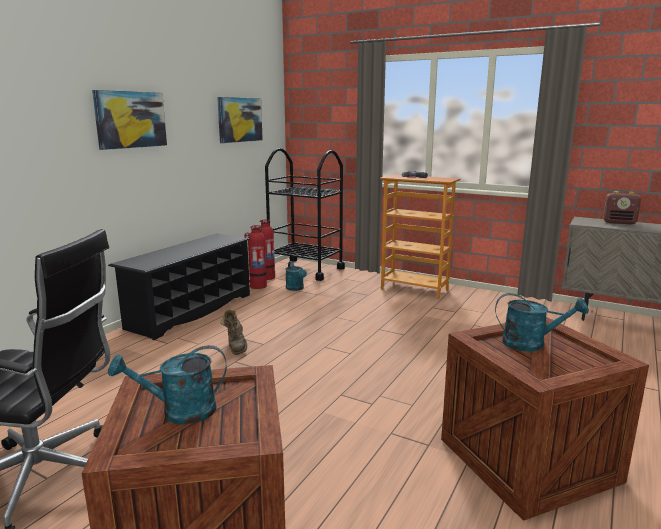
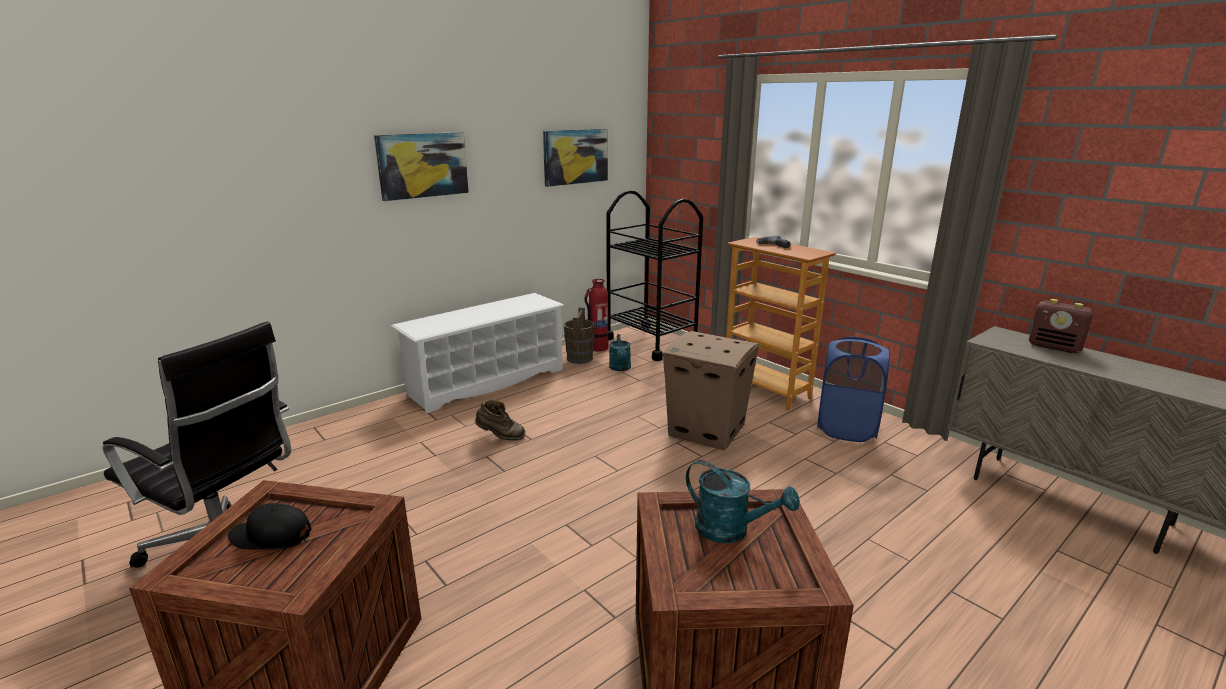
camera: 20 degrees right, 5 degrees up
black shoe rack [108,233,250,340] -> white shoe rack [390,293,565,414]
turquoise watering can [108,345,227,425] -> black cap [228,503,312,550]
brown boot [221,309,247,355] -> brown boot turned 90 degrees counterclockwise [475,399,526,441]
fire extinguisher [244,225,267,289] -> brown bucket [564,308,595,364]
none -> cardboard box [663,331,759,450]
none -> blue laundry basket [817,337,890,442]

